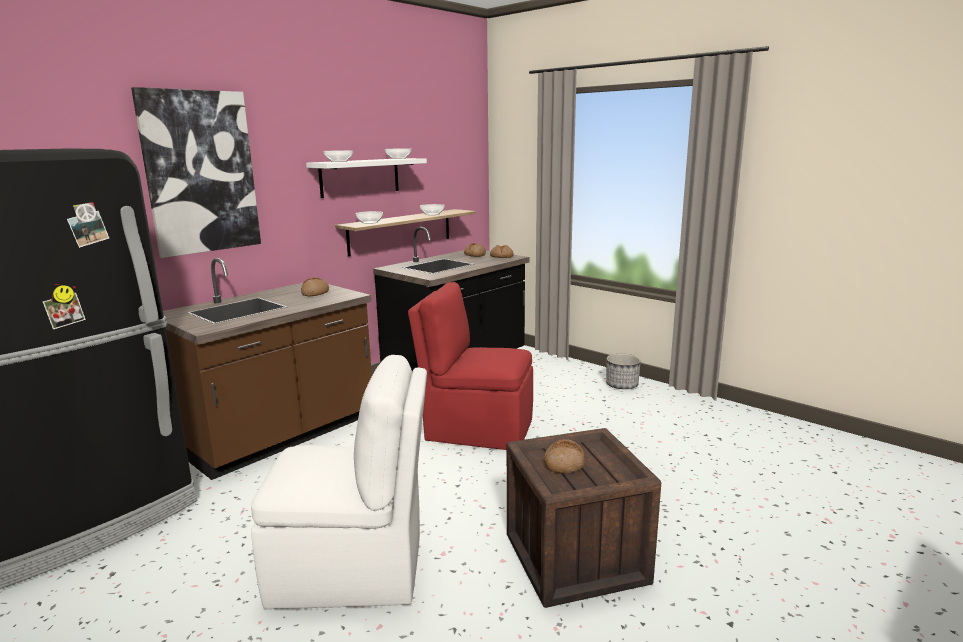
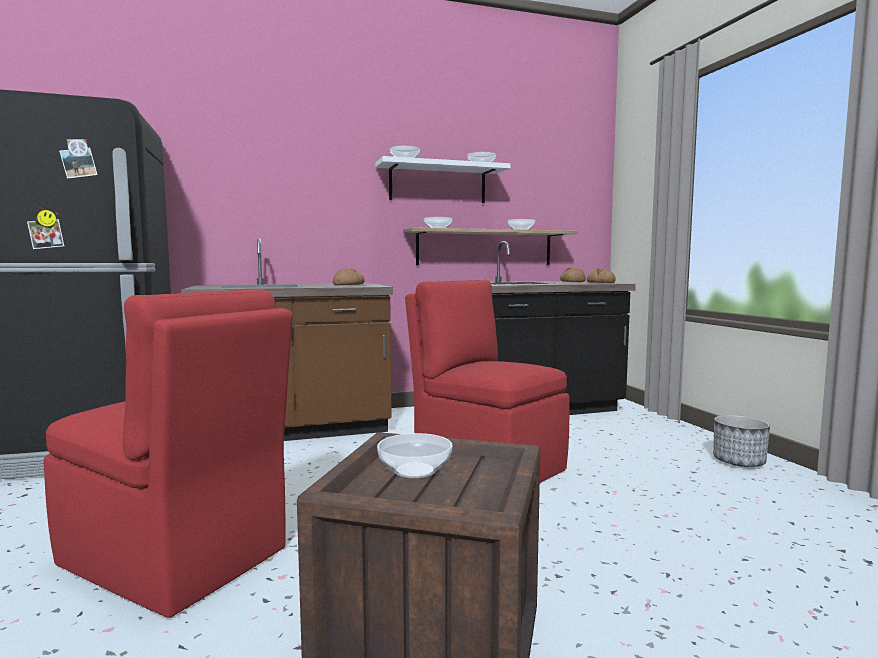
camera: 30 degrees right, 10 degrees down
picture [131,87,261,258] -> none
white chair [251,355,427,609] -> red chair [44,289,293,618]
bread [544,439,585,473] -> bowl [377,433,452,478]

